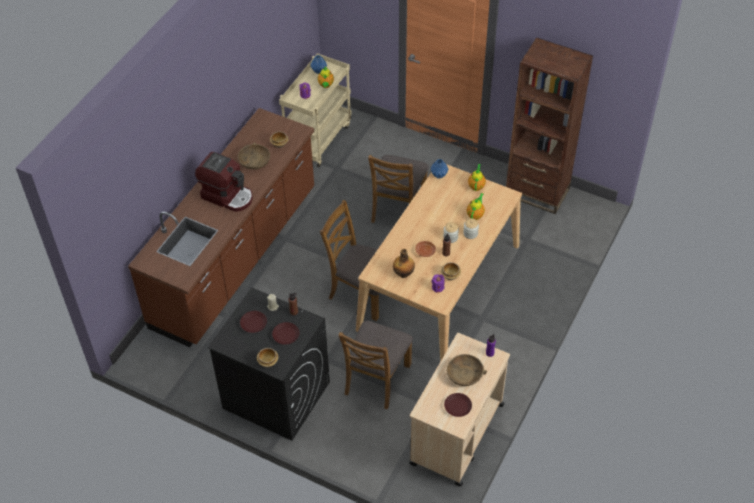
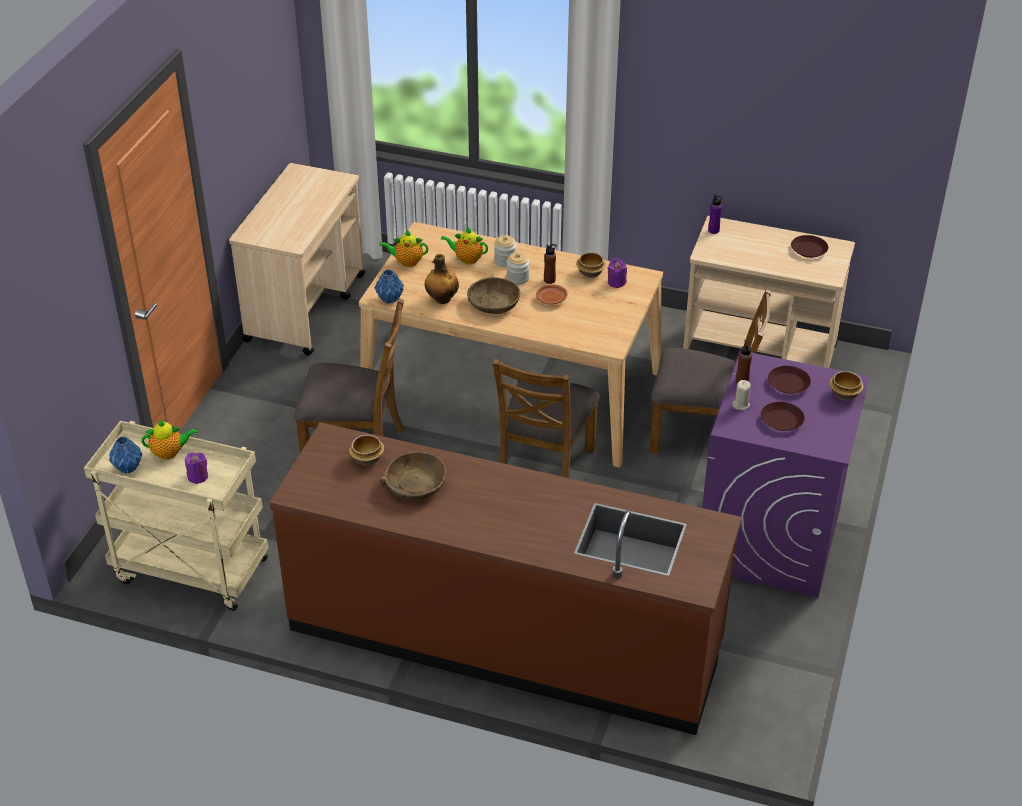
camera: 100 degrees left, 10 degrees down
coffee machine [195,152,253,212] -> none
black washing machine [207,288,330,441] -> purple washing machine [702,351,870,598]
bottle [393,249,415,278] -> bottle moved to [425,254,459,304]
brown bowl [447,354,487,386] -> brown bowl moved to [467,276,520,314]
brown bookcase [506,38,593,214] -> beige cart [229,163,365,355]

